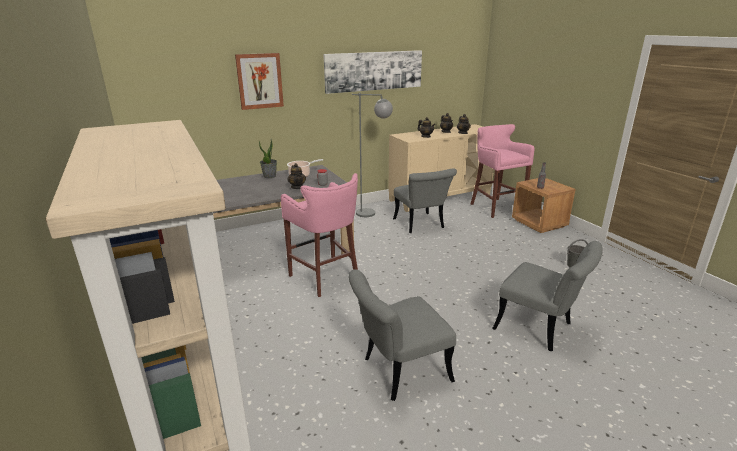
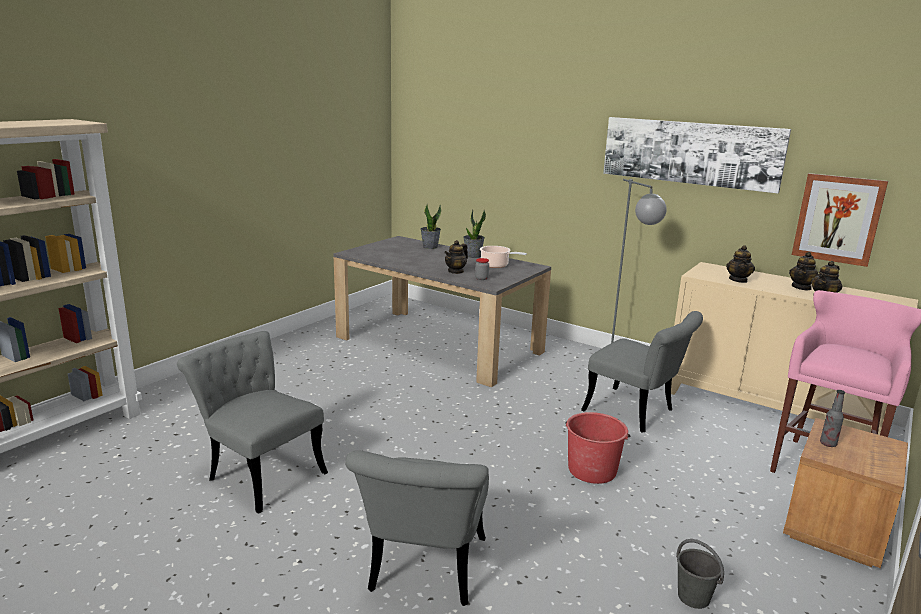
camera: 60 degrees right, 5 degrees down
picture [235,53,284,110] -> picture moved to [792,173,888,267]
pink stool [281,173,358,297] -> none
grey chair [393,168,457,233] -> grey chair turned 90 degrees counterclockwise [581,311,703,433]
none -> potted plant [421,204,441,249]
none -> red bucket [565,412,630,484]

